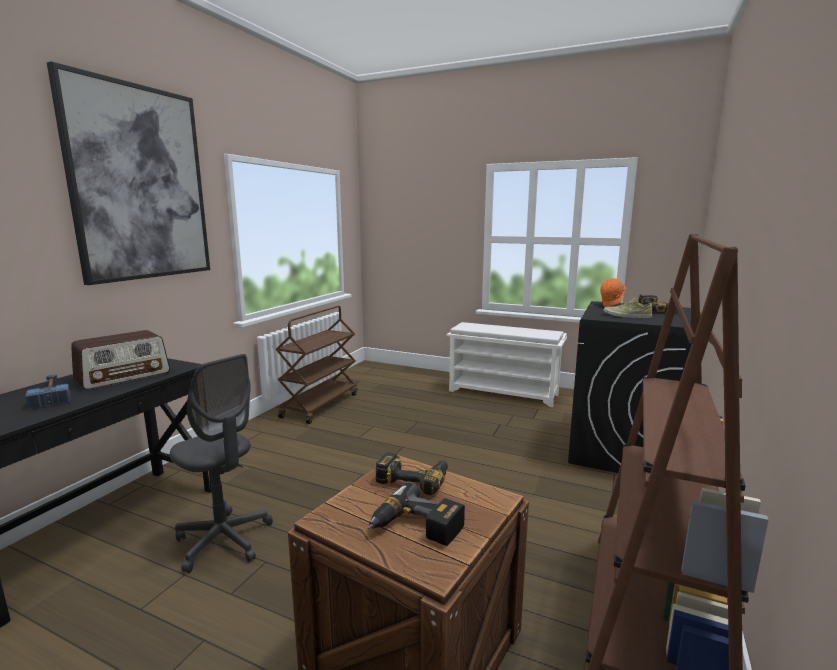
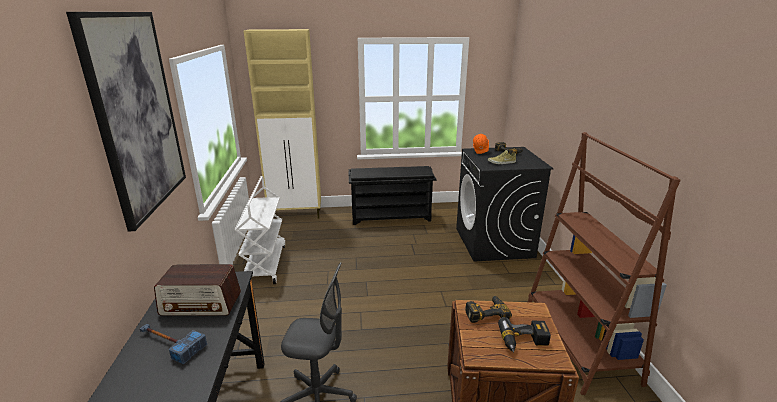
camera: 30 degrees left, 10 degrees up
radio [71,330,170,390] -> radio turned 75 degrees clockwise [154,264,241,316]
brown cart [275,306,357,424] -> white cart [234,176,285,284]
white shoe rack [447,322,567,407] -> black shoe rack [348,166,436,225]
none -> beige cabinet [244,29,321,218]

